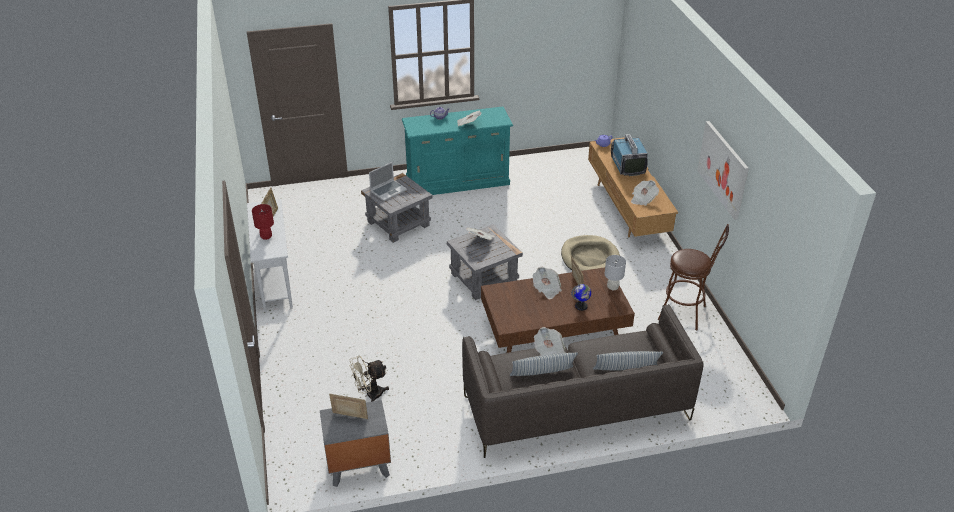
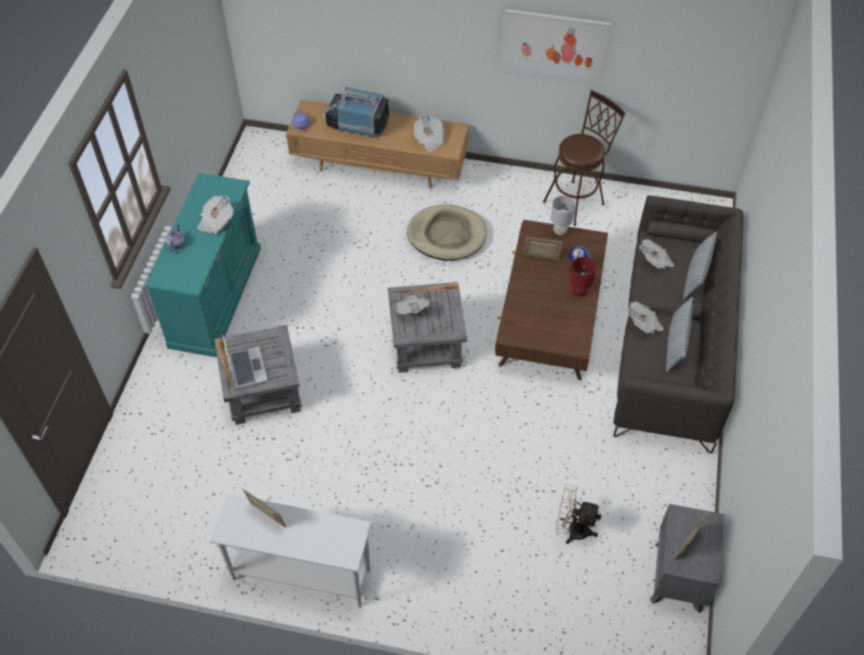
camera: 65 degrees left, 15 degrees up
red table lamp [252,204,274,240] -> red table lamp moved to [570,257,596,297]
beige fan [350,355,389,402] -> beige fan turned 105 degrees clockwise [556,484,601,544]
newspaper [533,267,562,300] -> newspaper moved to [639,239,674,269]

